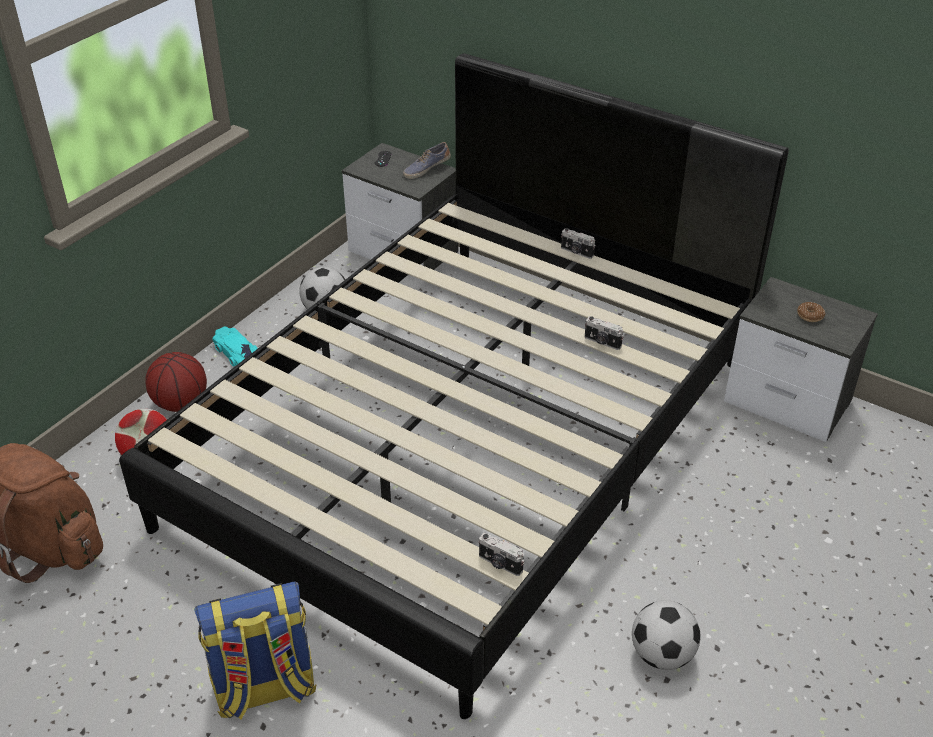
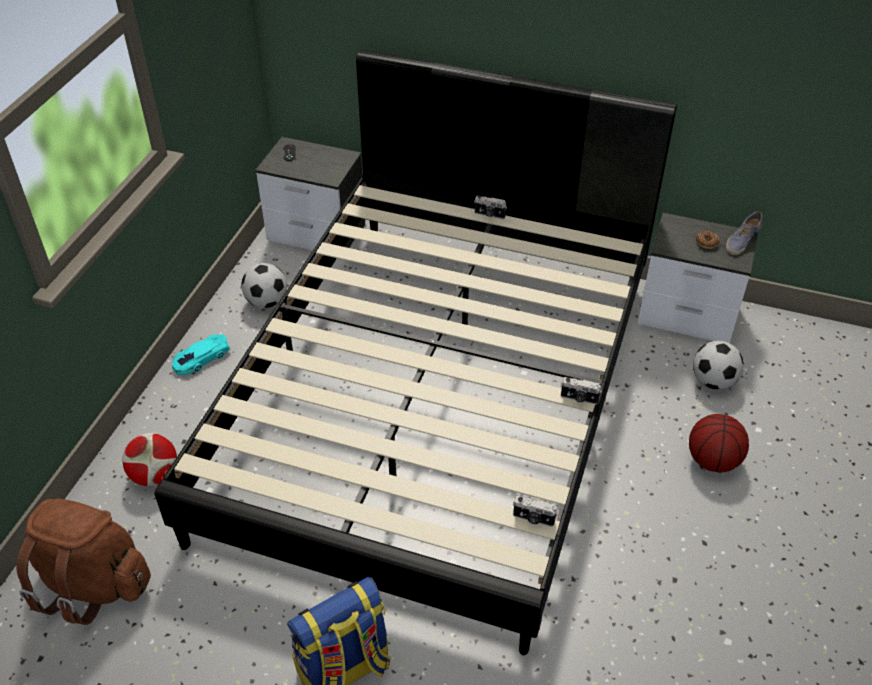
camera: 15 degrees left, 5 degrees up
basketball [145,352,207,412] -> basketball moved to [689,414,749,472]
turquoise toy car [212,326,258,367] -> turquoise toy car turned 105 degrees clockwise [172,334,230,375]
shoe [403,142,451,179] -> shoe moved to [726,211,763,255]
camera [585,316,624,350] -> camera moved to [561,377,602,405]
football [632,600,701,670] -> football moved to [693,341,744,390]

